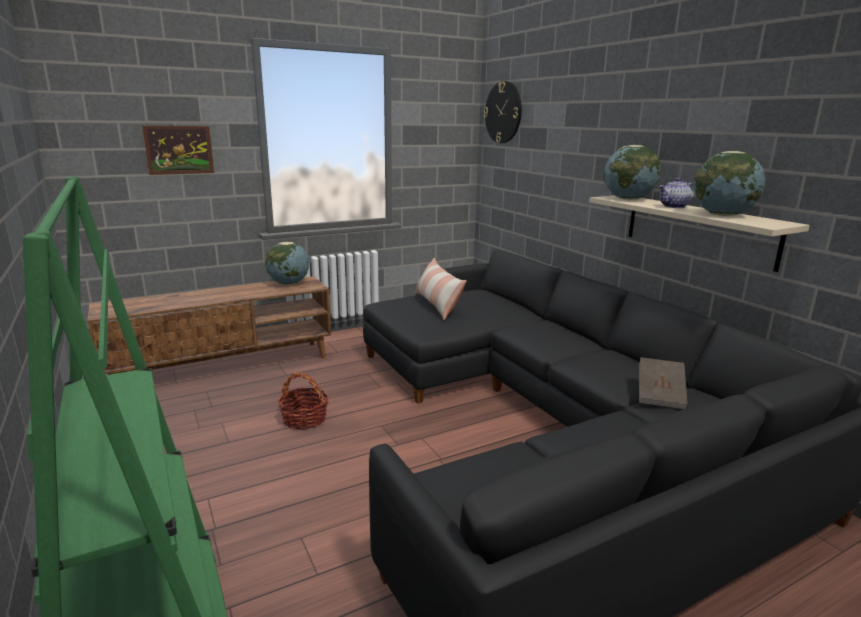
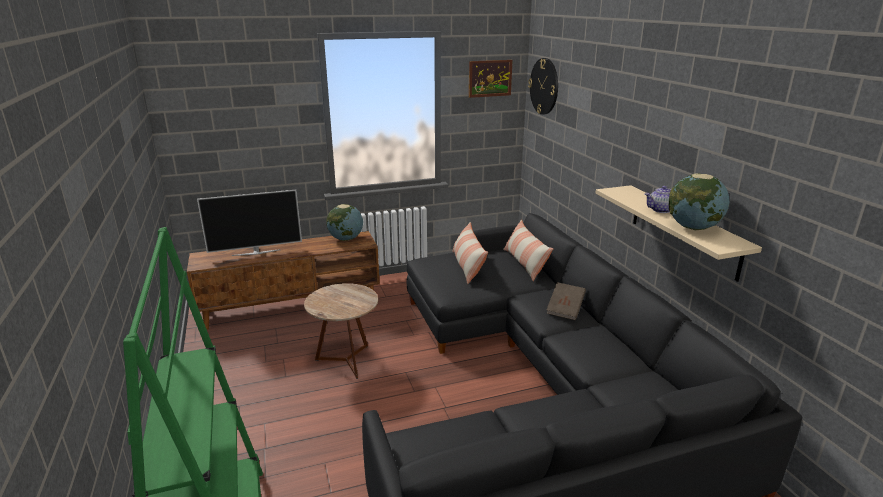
camera: 10 degrees right, 5 degrees up
picture [142,126,214,175] -> picture moved to [469,60,513,98]
basket [278,372,329,429] -> brown side table [304,283,378,379]
globe [604,145,661,200] -> none
brown book [639,357,688,410] -> brown book moved to [547,282,586,320]
none -> television [197,190,302,256]
none -> pillow [503,220,554,281]

